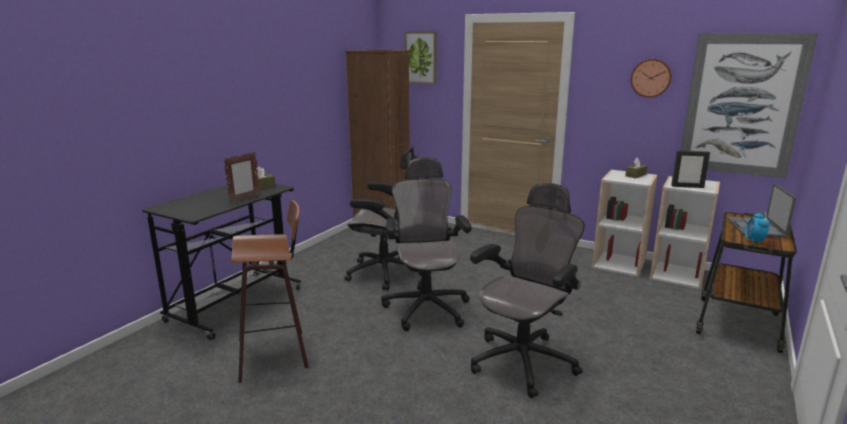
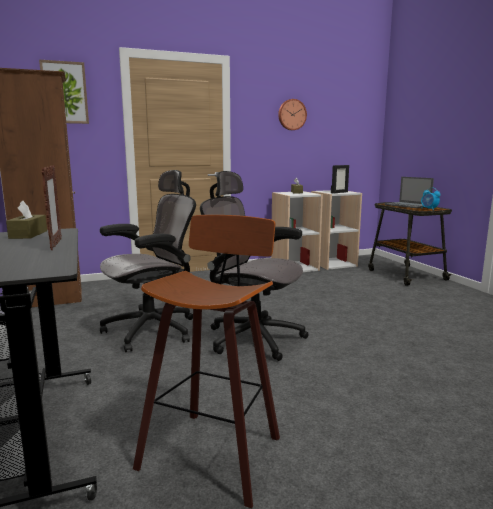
camera: 50 degrees left, 5 degrees down
office chair [470,183,585,398] -> none
picture [681,33,818,178] -> none

